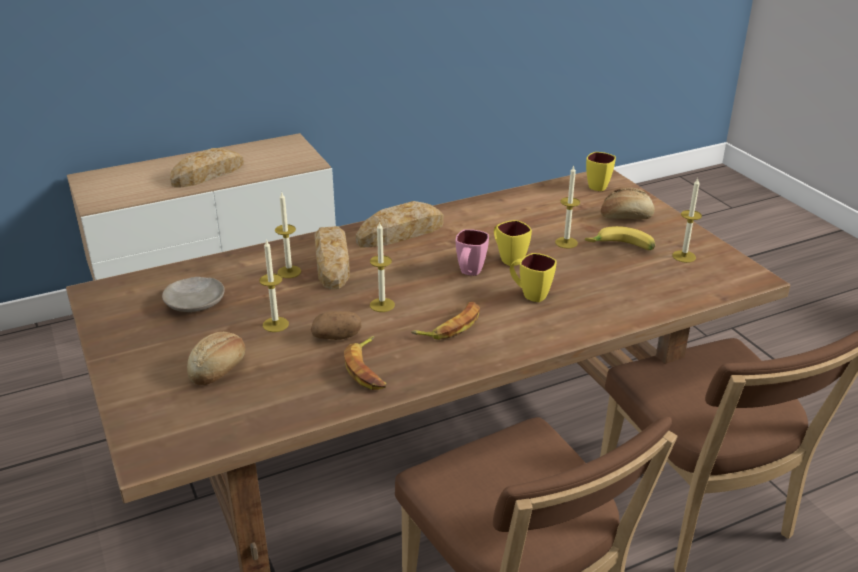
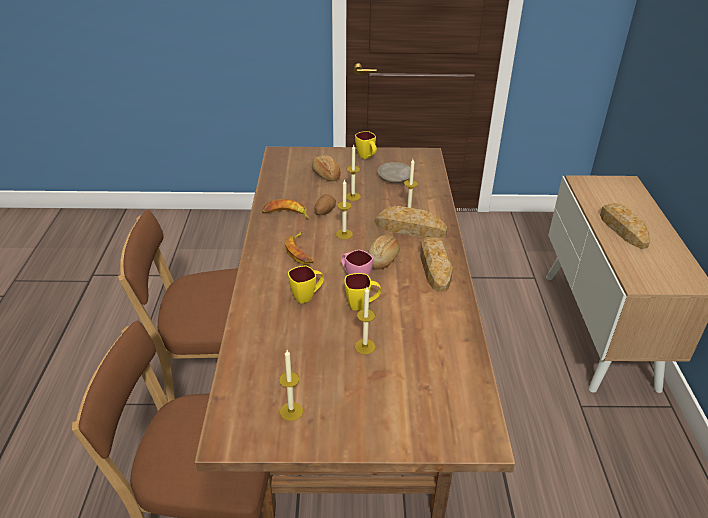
camera: 115 degrees right, 5 degrees up
banana [585,226,655,250] -> none
yellow mug [586,152,616,191] -> yellow mug moved to [355,131,377,159]
bread [601,187,655,219] -> bread moved to [368,235,400,270]

